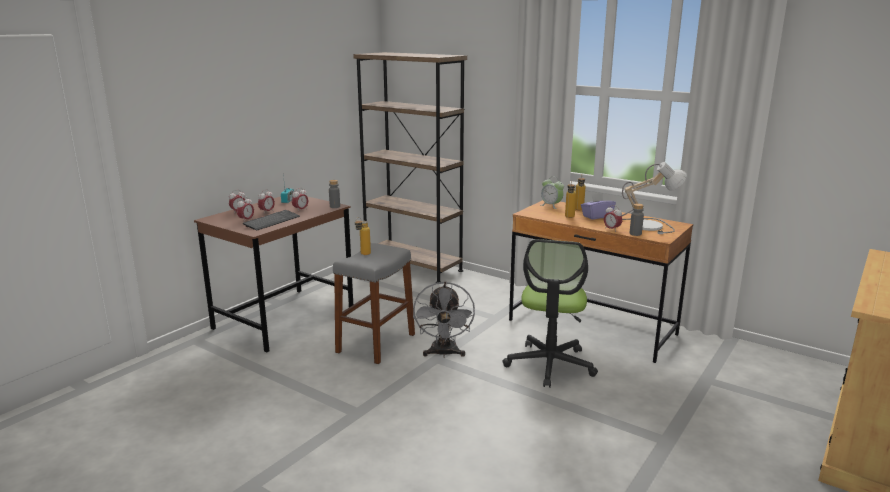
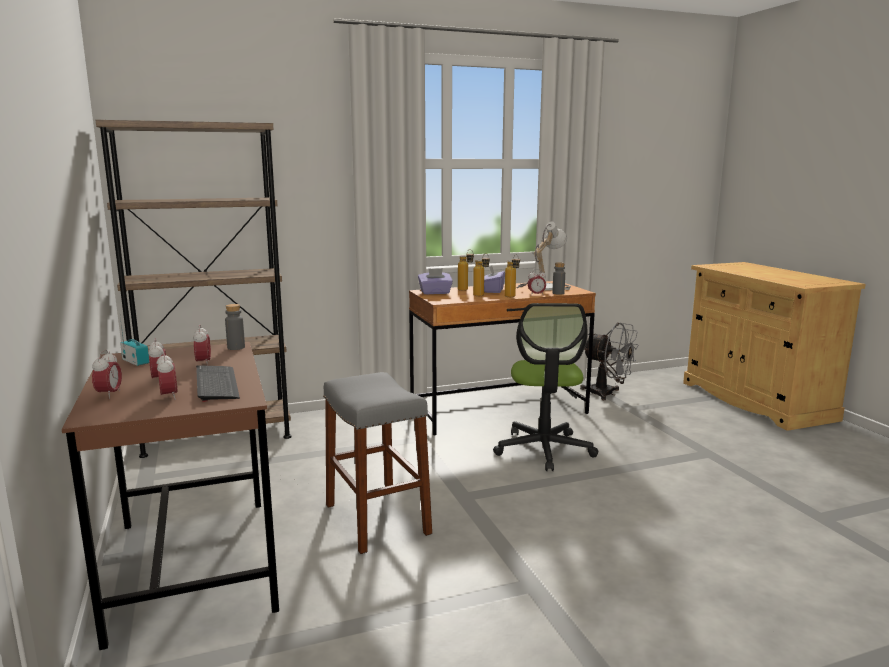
camera: 55 degrees left, 5 degrees down
bottle [355,217,371,255] -> bottle moved to [505,254,520,297]
grey fan [413,281,475,358] -> grey fan moved to [580,323,638,400]
office chair [502,239,598,388] -> office chair turned 45 degrees clockwise [493,303,598,471]
alarm clock [541,177,564,209] -> purple tissue box [418,268,453,294]

